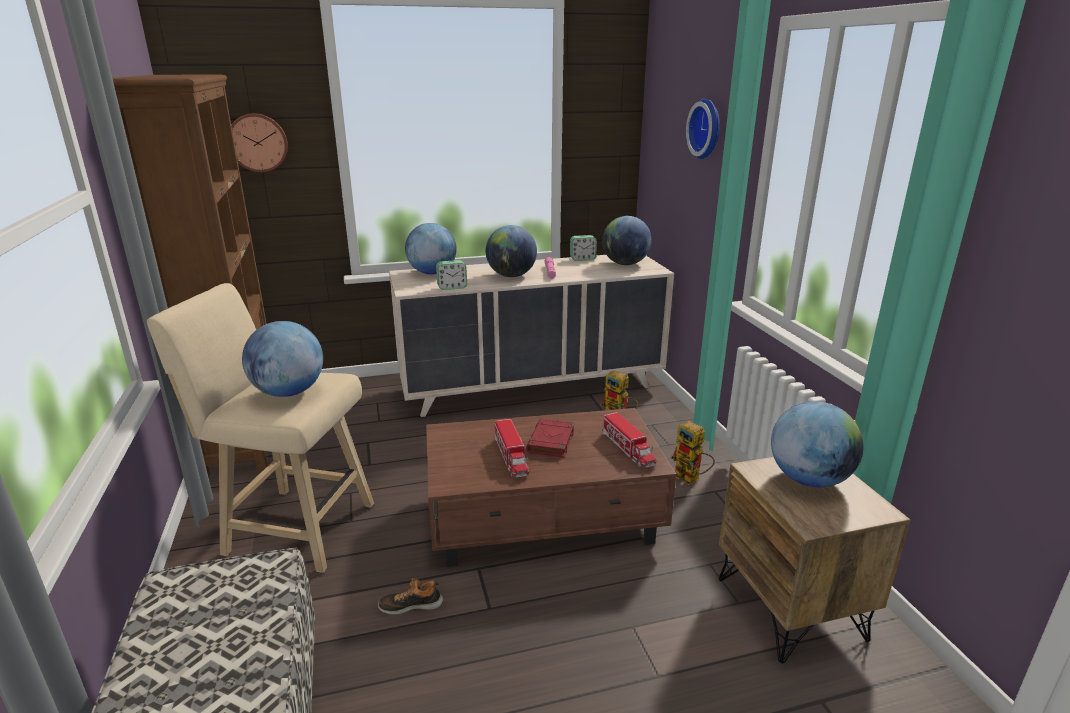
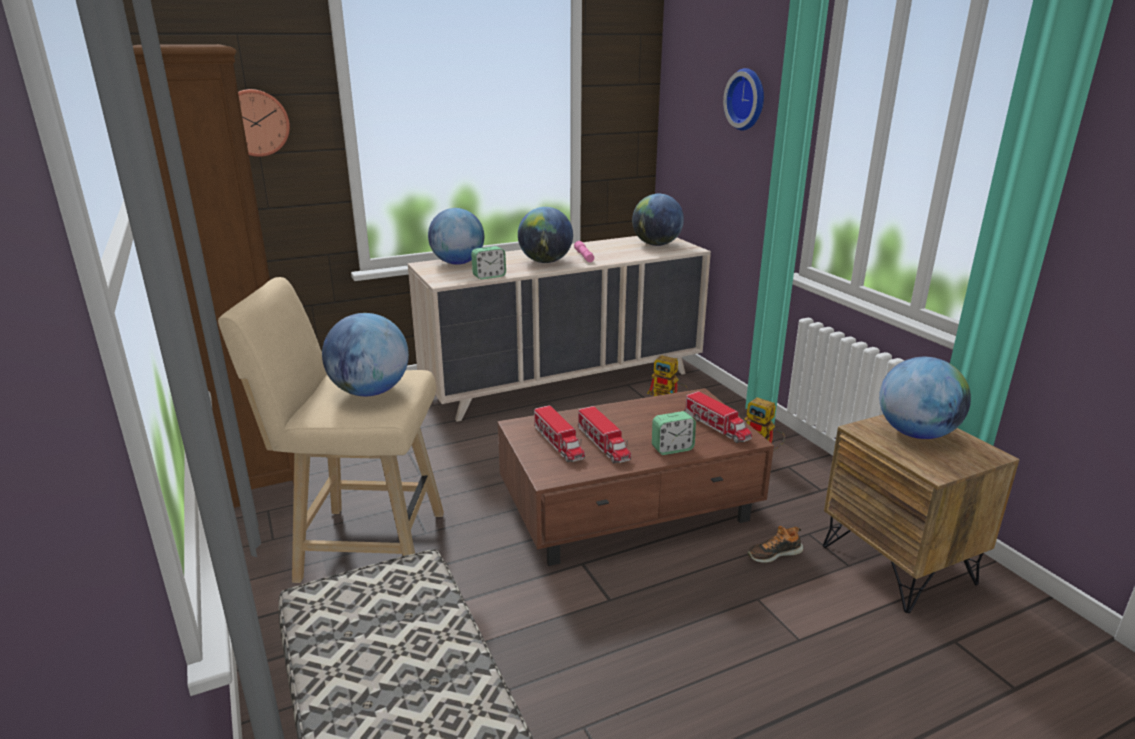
camera: 10 degrees left, 0 degrees up
shoe [378,578,443,615] -> shoe moved to [747,526,804,563]
red book [526,419,574,457] -> none
alarm clock [570,235,597,261] -> alarm clock moved to [652,411,696,455]
none -> toy truck [534,405,585,462]

